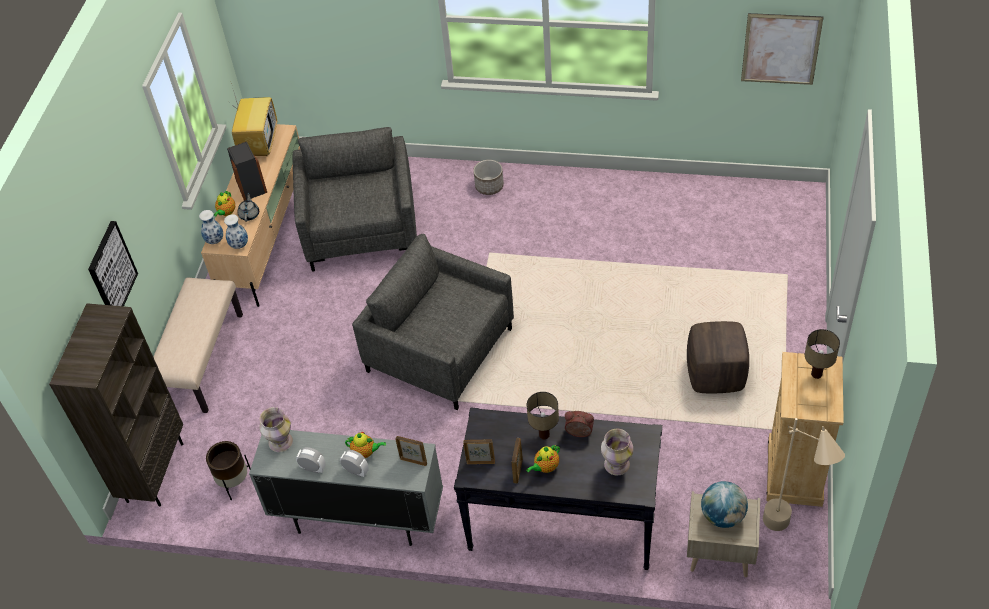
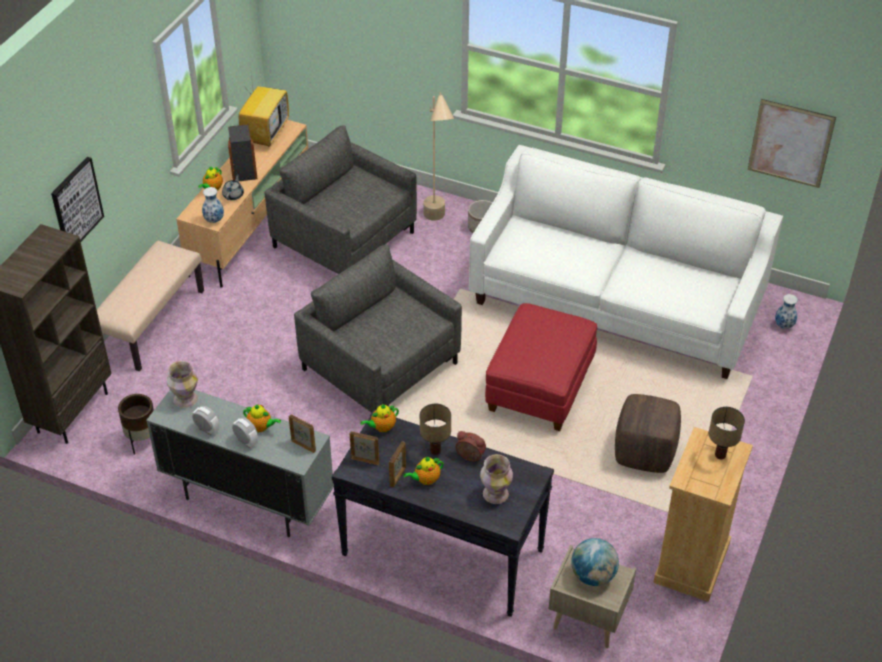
camera: 10 degrees right, 5 degrees down
vase [199,210,223,244] -> vase moved to [775,294,798,329]
grey armchair [293,127,417,272] -> grey armchair turned 60 degrees counterclockwise [264,125,417,274]
beige floor lamp [763,418,845,531] -> beige floor lamp moved to [424,92,454,221]
none -> teapot [360,404,399,432]
none -> white sofa [469,145,783,379]
none -> red ottoman [485,303,597,431]

